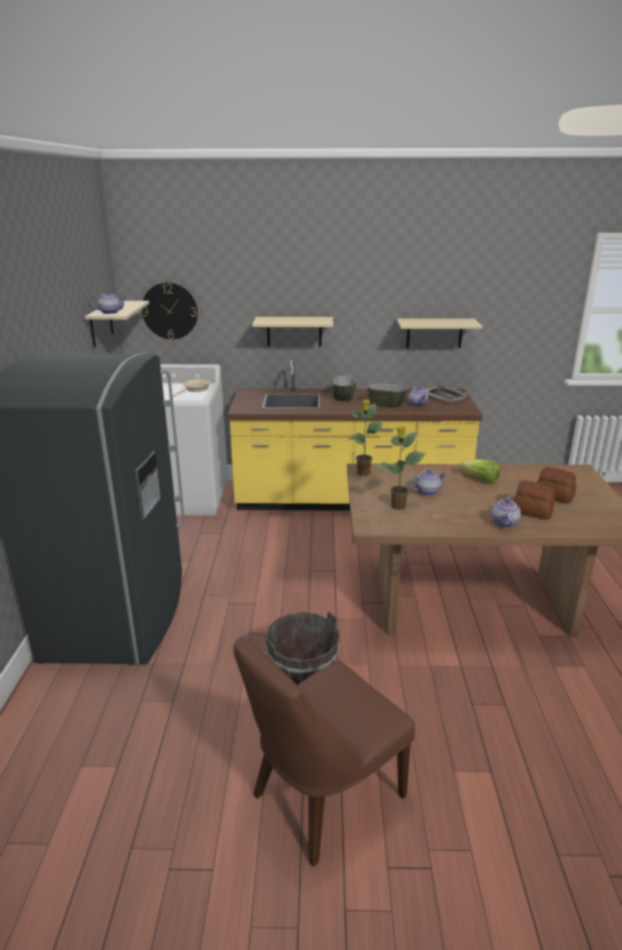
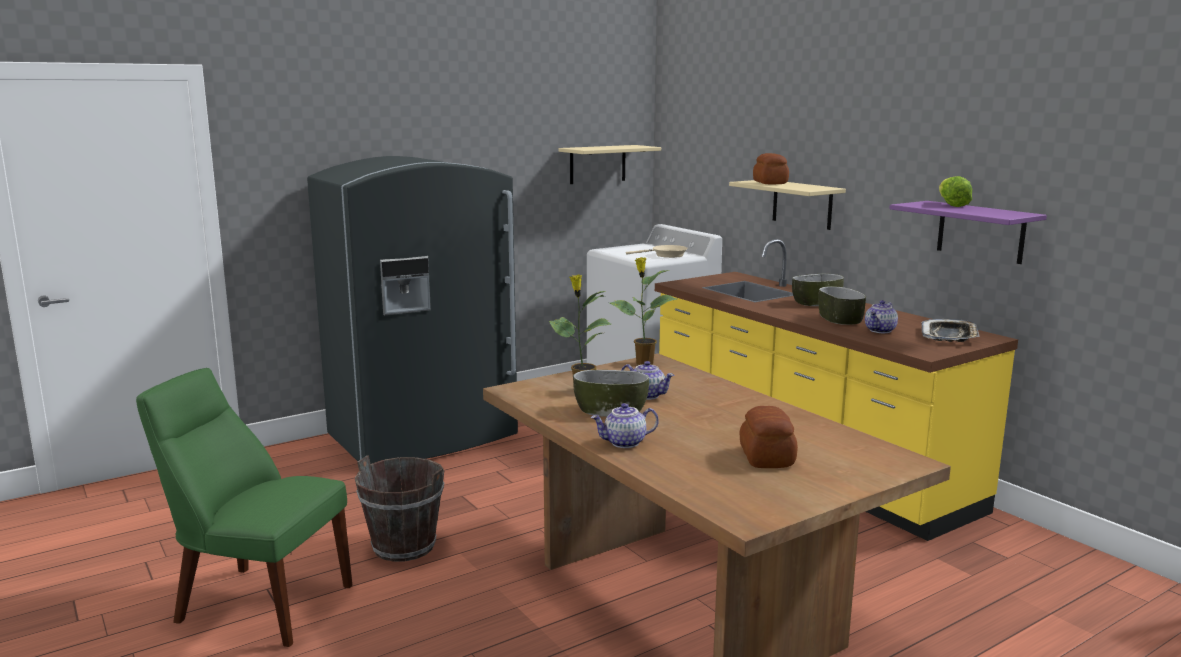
camera: 55 degrees right, 10 degrees down
teapot [90,291,126,314] -> none
wall clock [141,282,198,339] -> none
brown chair [234,637,415,867] -> green chair [136,368,352,647]
beige shelf [397,318,483,348] -> purple shelf [889,201,1047,264]
lettuce [460,459,500,483] -> lettuce moved to [939,176,972,207]
bread [513,481,555,520] -> bread moved to [753,153,789,184]
none -> bowl [573,370,649,417]

